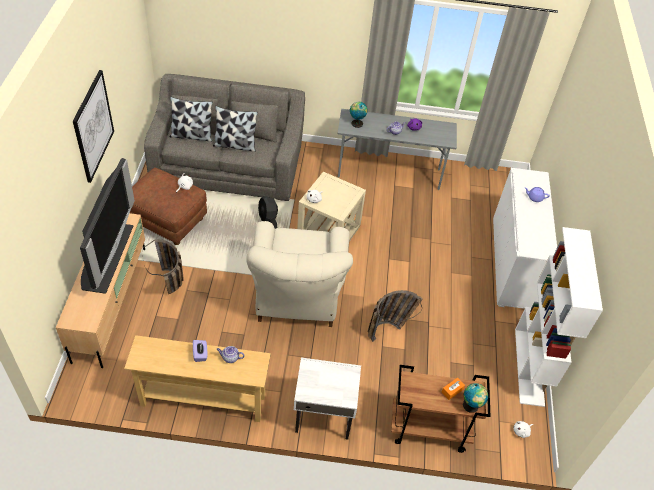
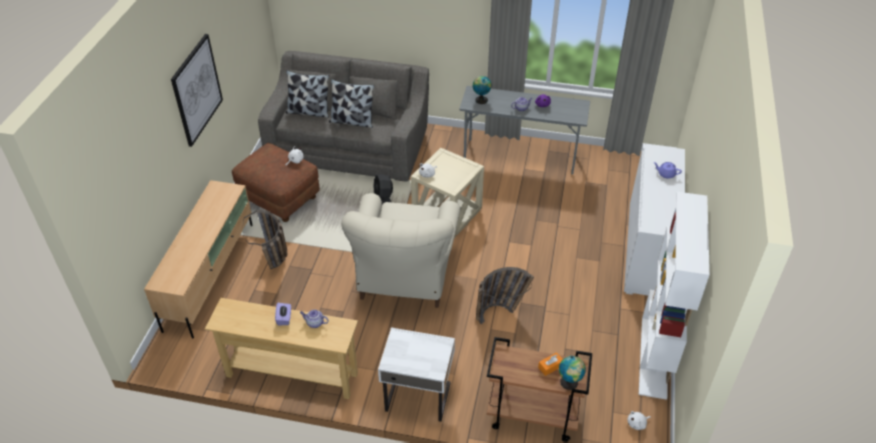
camera: 10 degrees right, 5 degrees down
television [80,158,135,294] -> none

